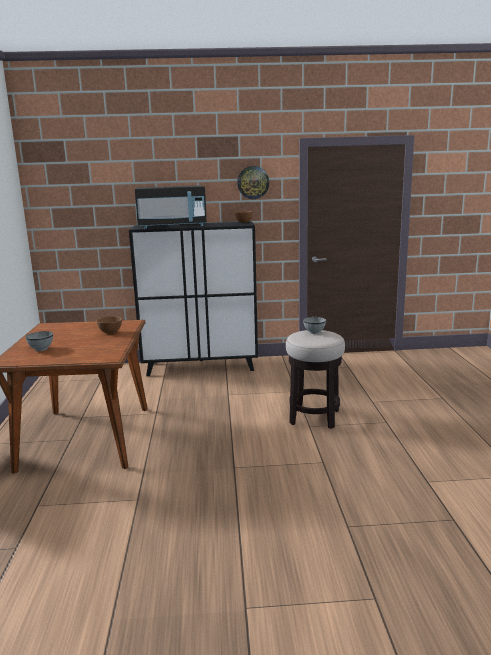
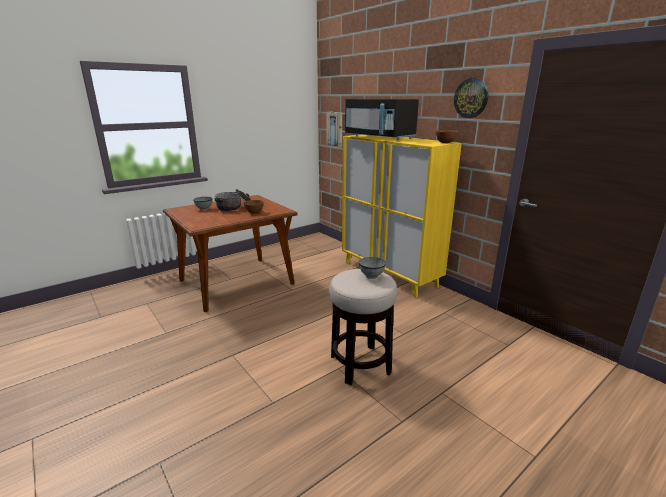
camera: 55 degrees right, 5 degrees up
black cabinet [129,221,258,376] -> yellow cabinet [342,135,462,298]
none -> cooking pot [215,189,251,211]
none -> picture [326,112,342,147]

